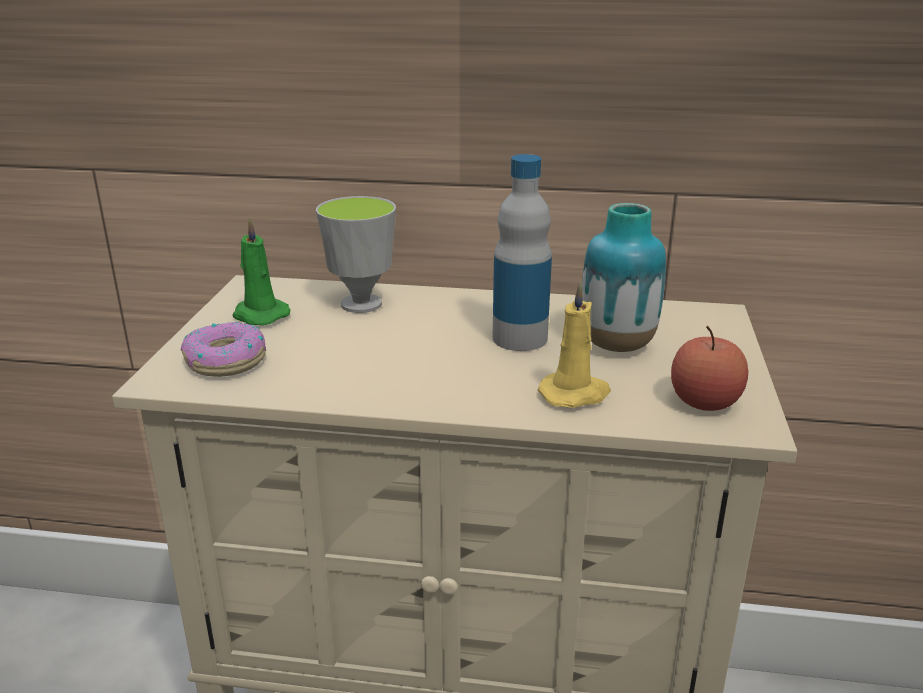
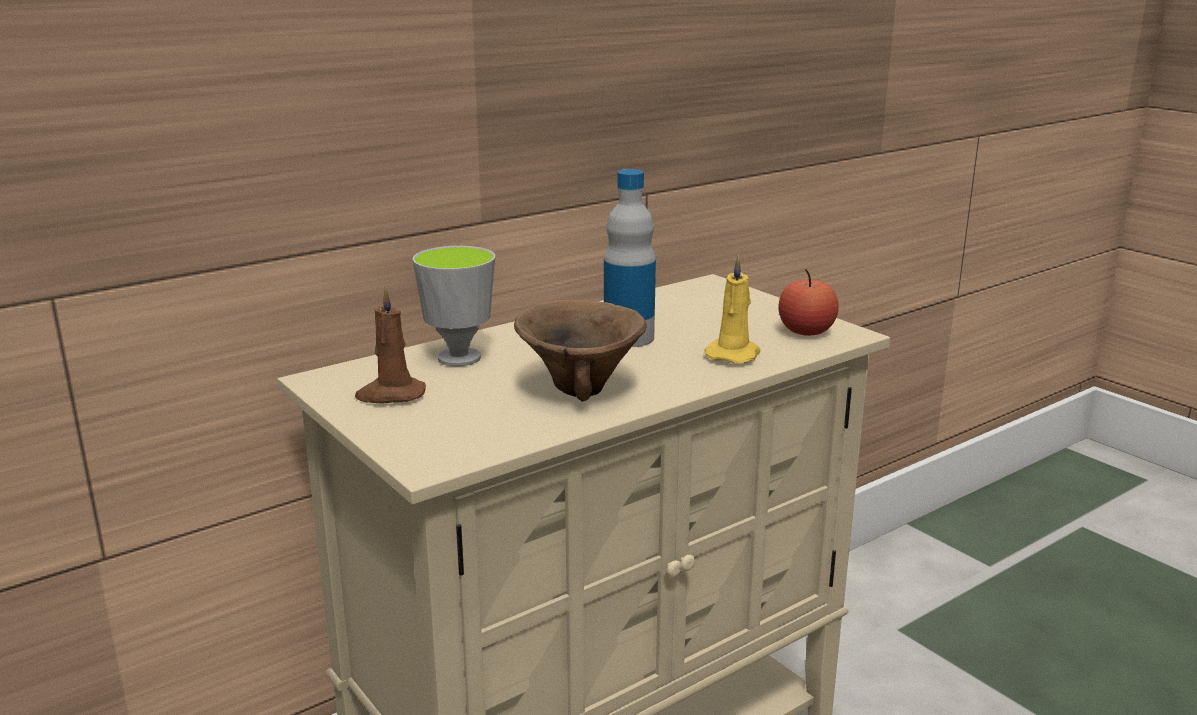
camera: 45 degrees left, 5 degrees down
donut [181,322,266,377] -> none
green candle [233,217,290,325] -> brown candle [355,287,426,404]
vase [582,203,666,352] -> none
none -> brown bowl [514,300,647,402]

